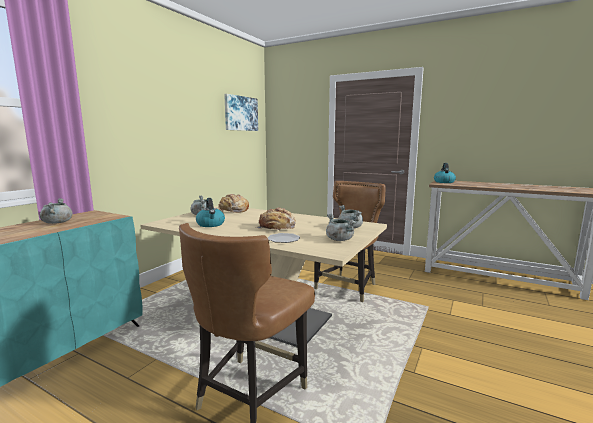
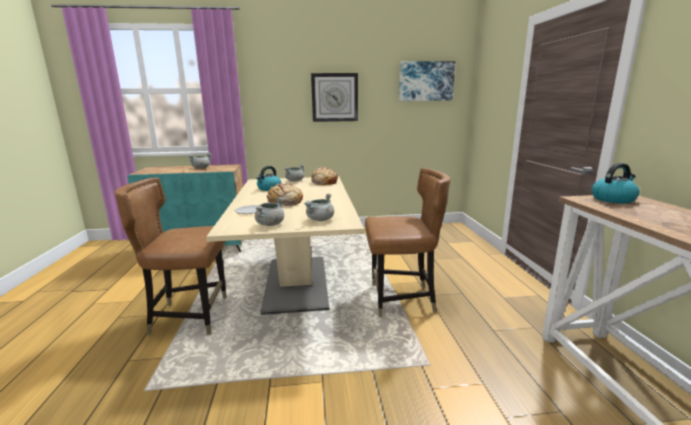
camera: 55 degrees right, 5 degrees up
none -> wall clock [311,73,358,122]

